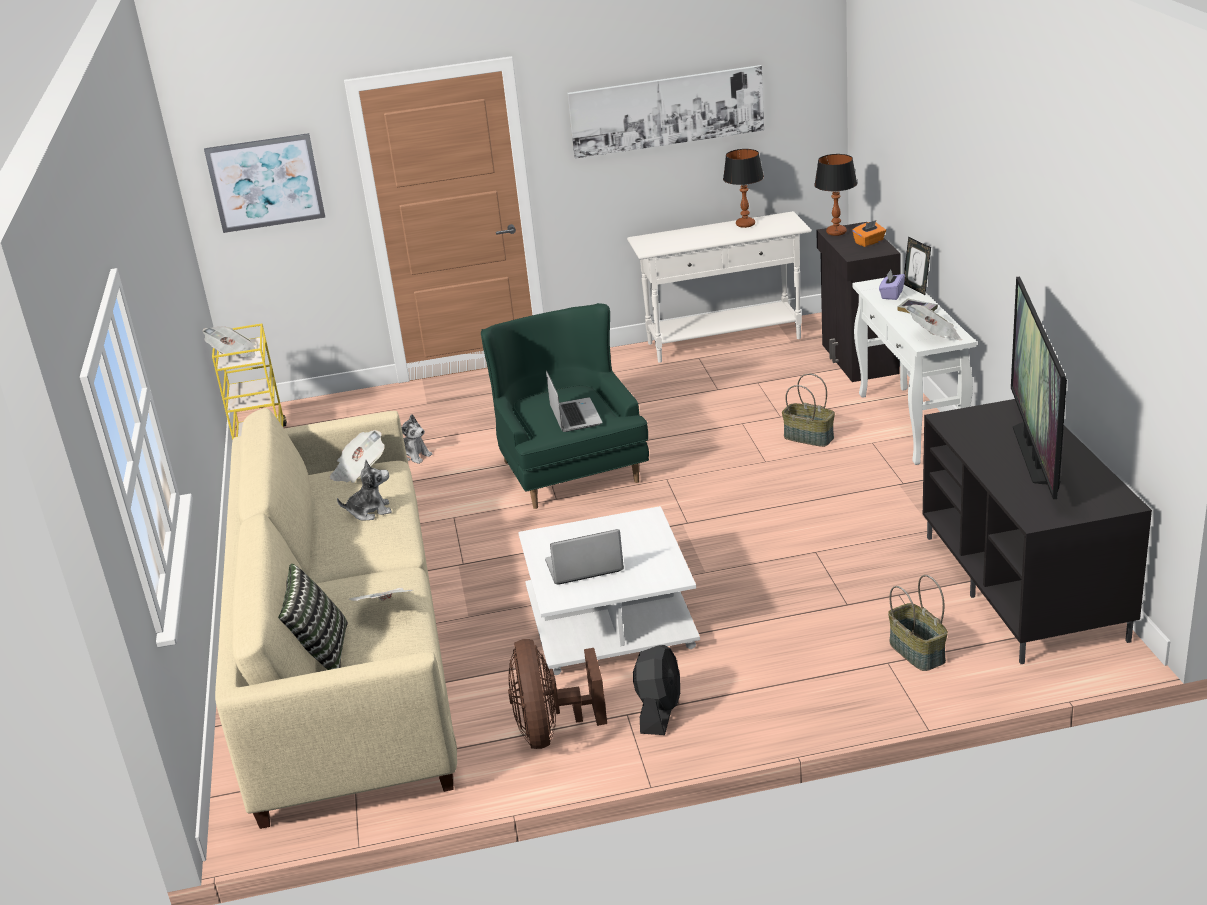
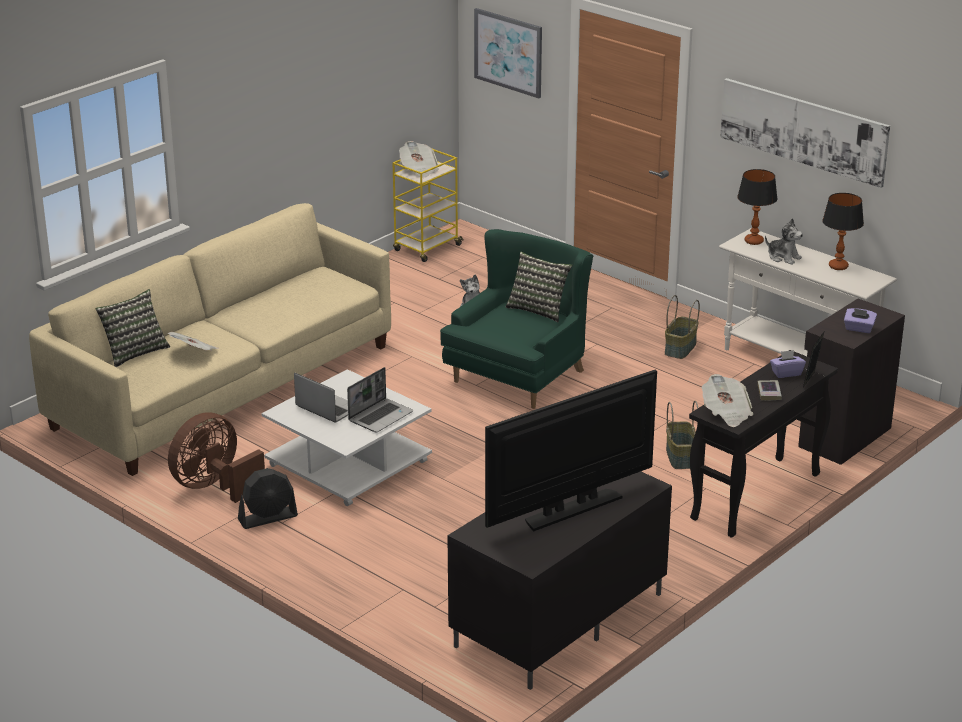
camera: 50 degrees right, 0 degrees up
newspaper [330,430,385,483] -> none
plush toy [337,460,392,521] -> plush toy moved to [765,218,803,265]
laptop [546,370,602,432] -> laptop moved to [347,367,413,432]
table lamp [814,154,857,236] -> table lamp moved to [737,169,778,245]
orange tissue box [852,220,886,247] -> purple tissue box [844,308,877,333]
white console table [852,278,977,465] -> black console table [689,350,838,538]
basket [888,575,948,671] -> basket moved to [665,295,700,359]
none -> pillow [505,252,573,322]

